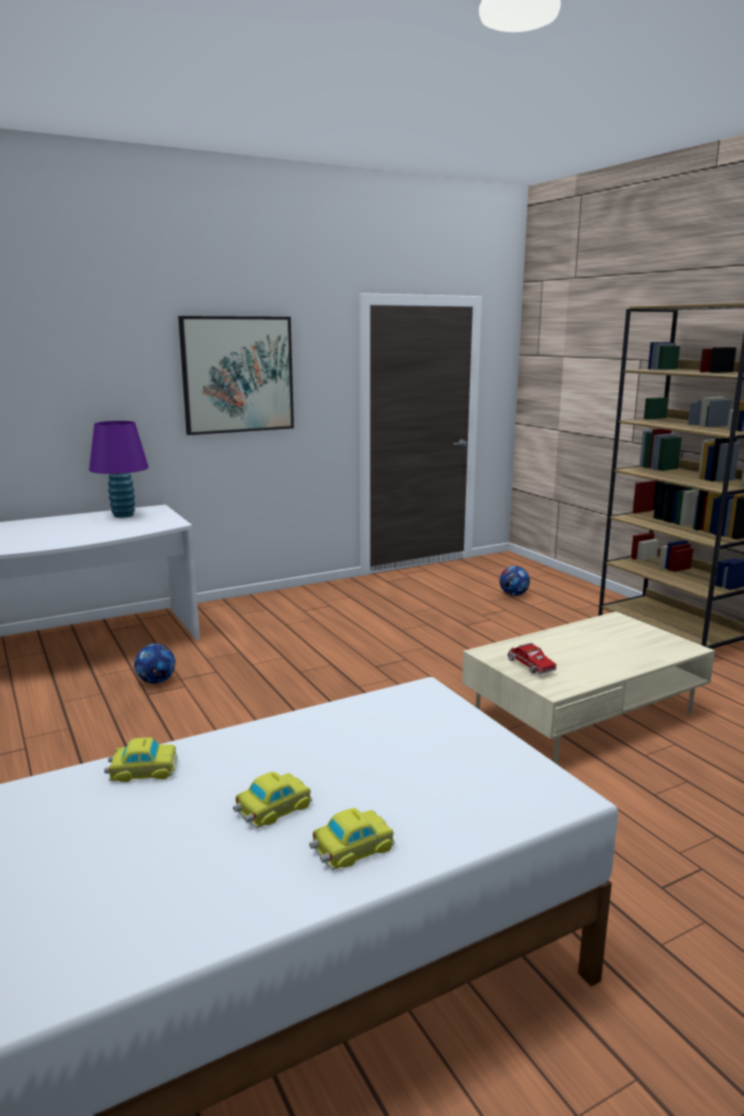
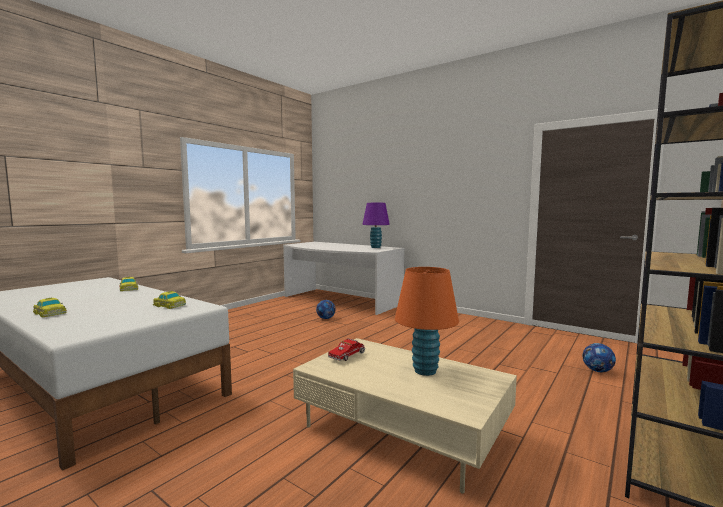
camera: 65 degrees right, 10 degrees down
picture [178,316,294,435] -> none
toy car [233,772,312,828] -> toy car moved to [153,291,186,309]
none -> orange table lamp [395,267,459,376]

